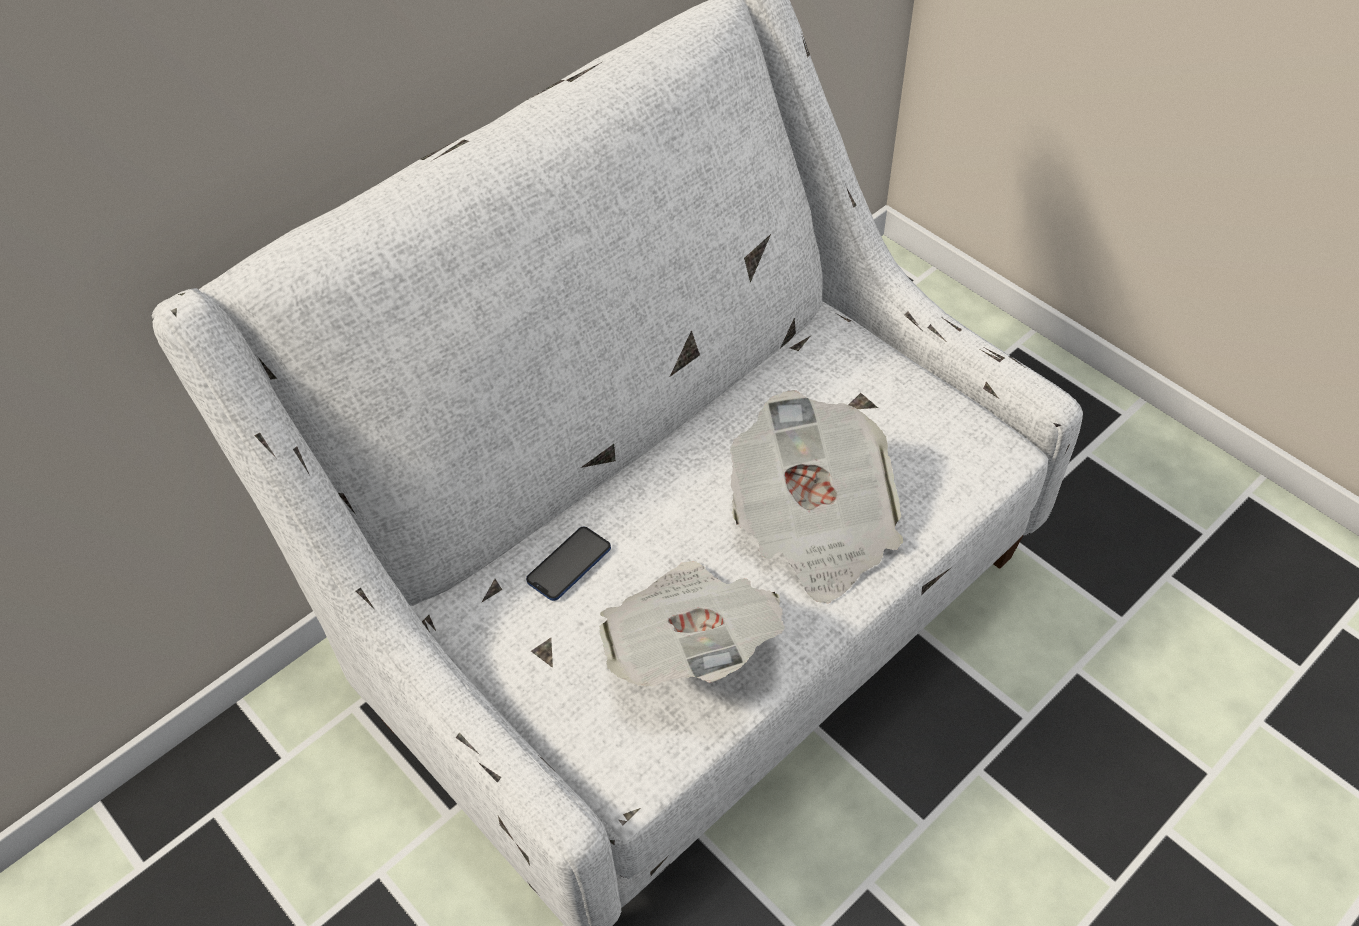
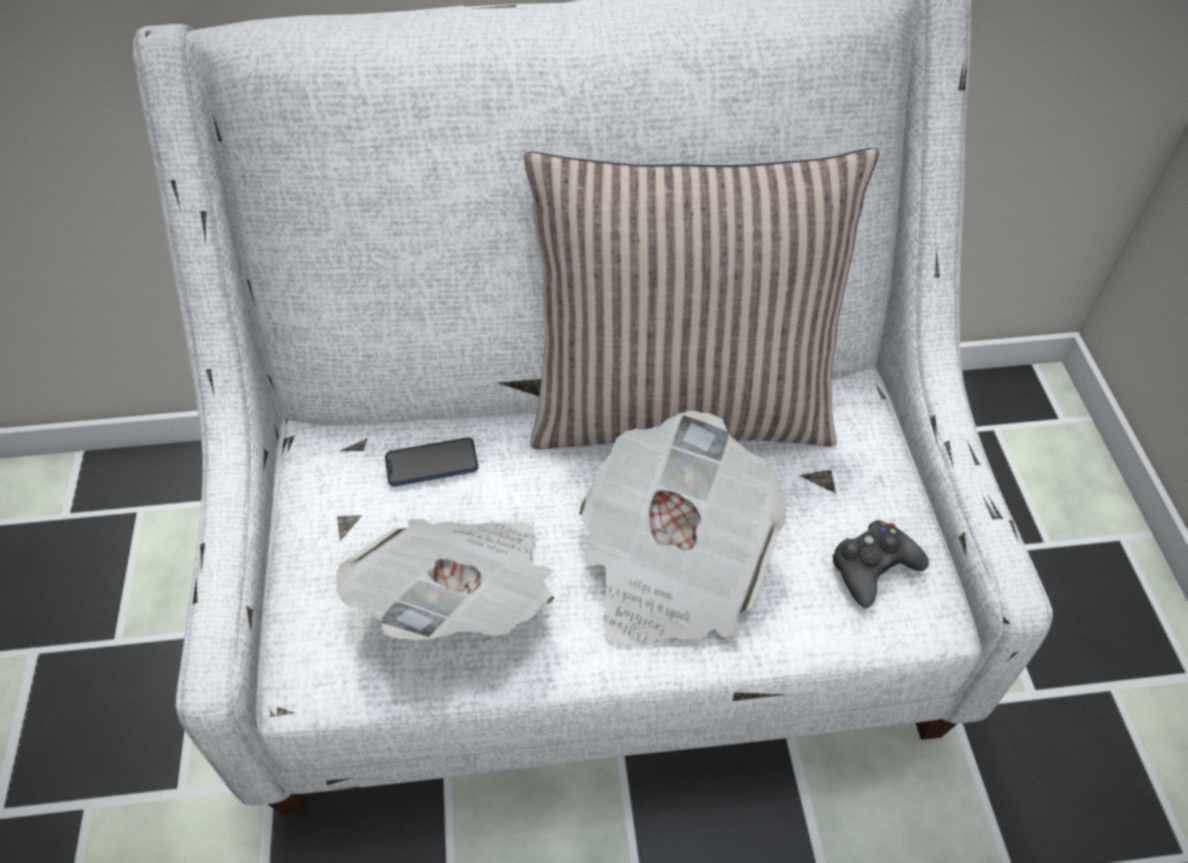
camera: 35 degrees right, 0 degrees up
none -> pillow [524,148,879,450]
none -> black game controller [832,520,929,608]

